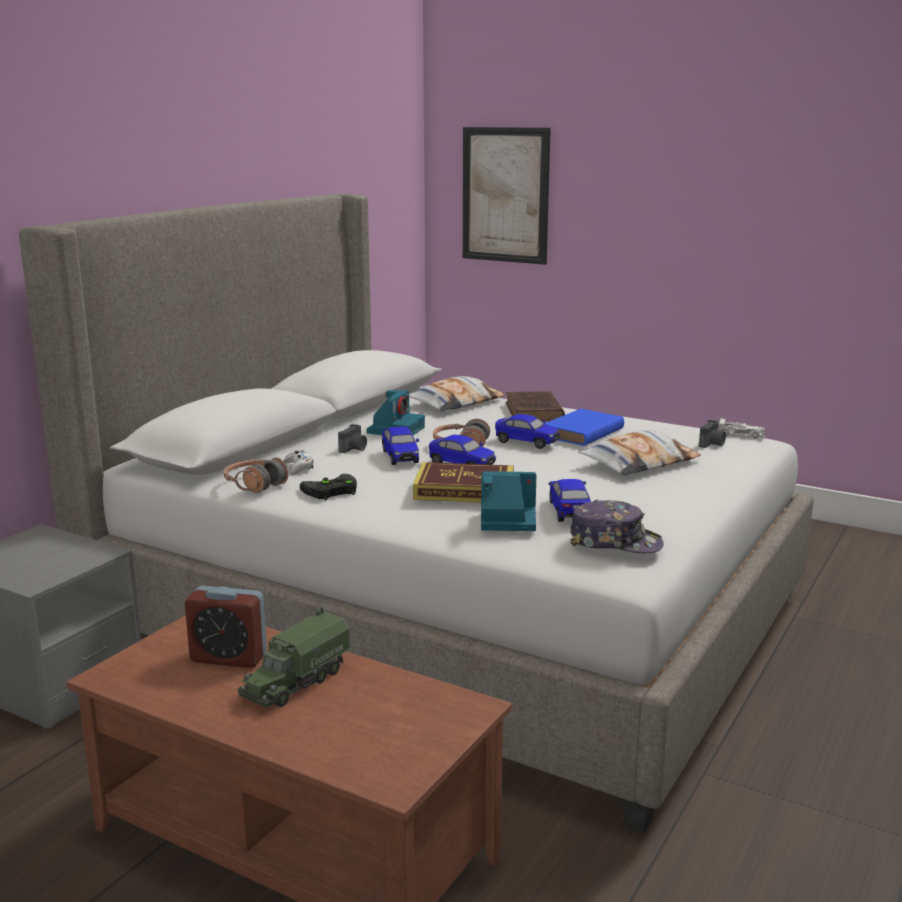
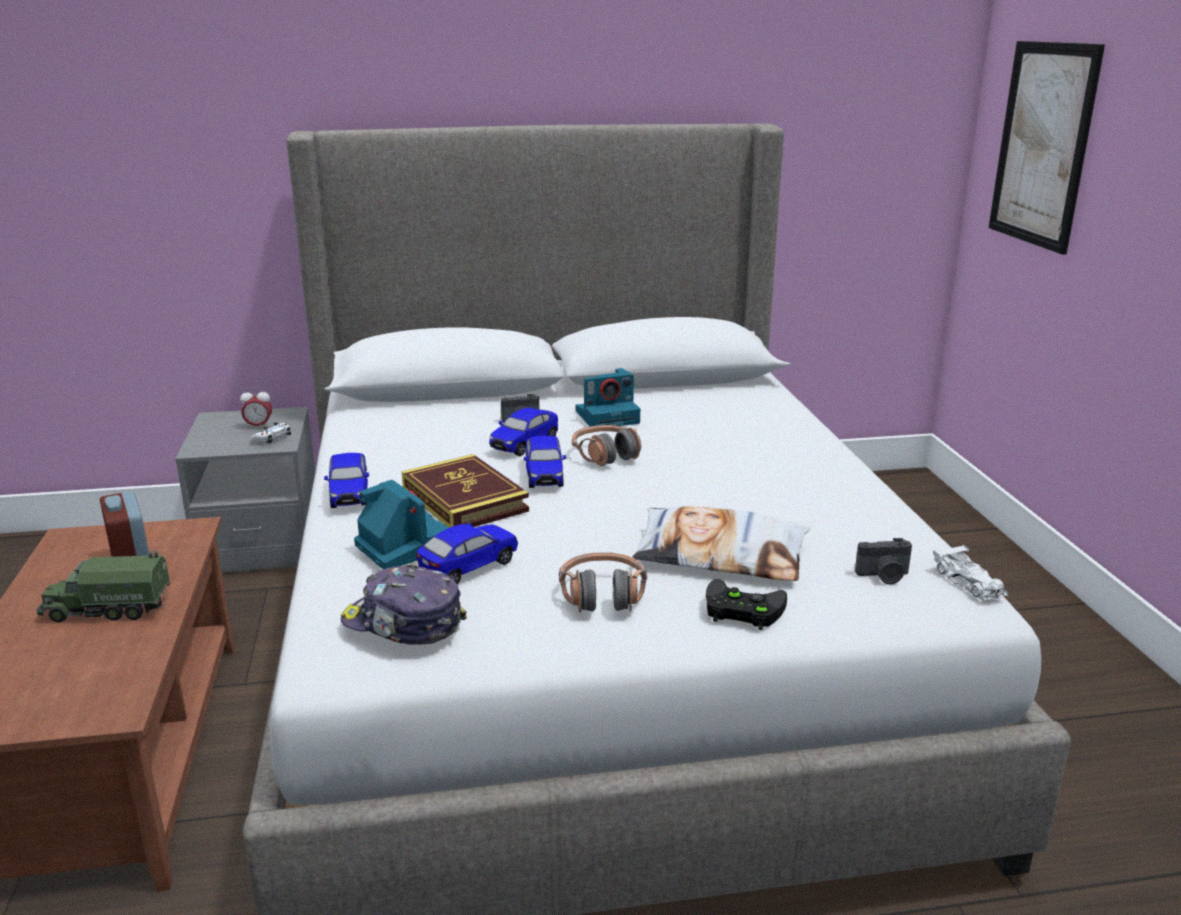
camera: 50 degrees right, 5 degrees up
headphones [224,458,288,493] -> headphones moved to [559,552,647,613]
white game controller [283,450,313,475] -> white game controller moved to [250,422,291,444]
black game controller [300,474,357,500] -> black game controller moved to [706,579,787,630]
pillow [409,376,505,411] -> none
toy car [495,414,560,449] -> toy car moved to [324,453,369,508]
brown book [506,391,565,422] -> none
blue book [545,409,624,446] -> none
cap [570,499,664,553] -> cap turned 135 degrees clockwise [341,565,467,645]
none -> alarm clock [240,387,272,429]

